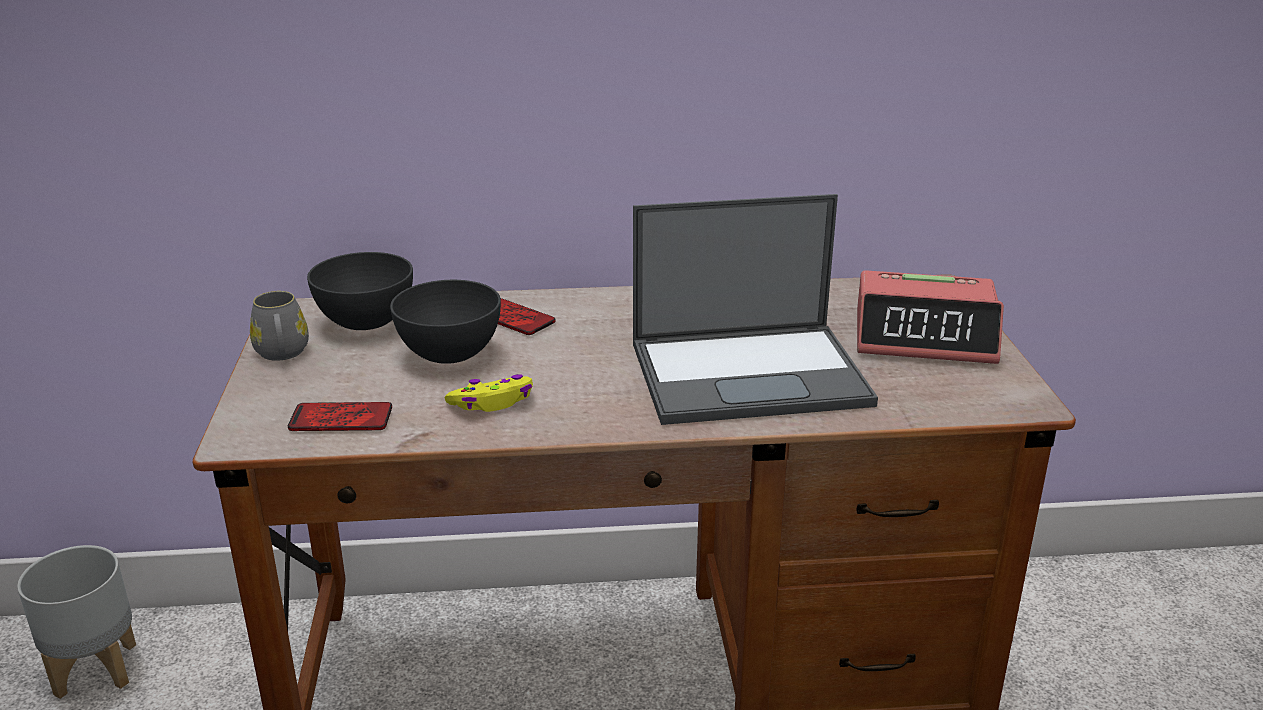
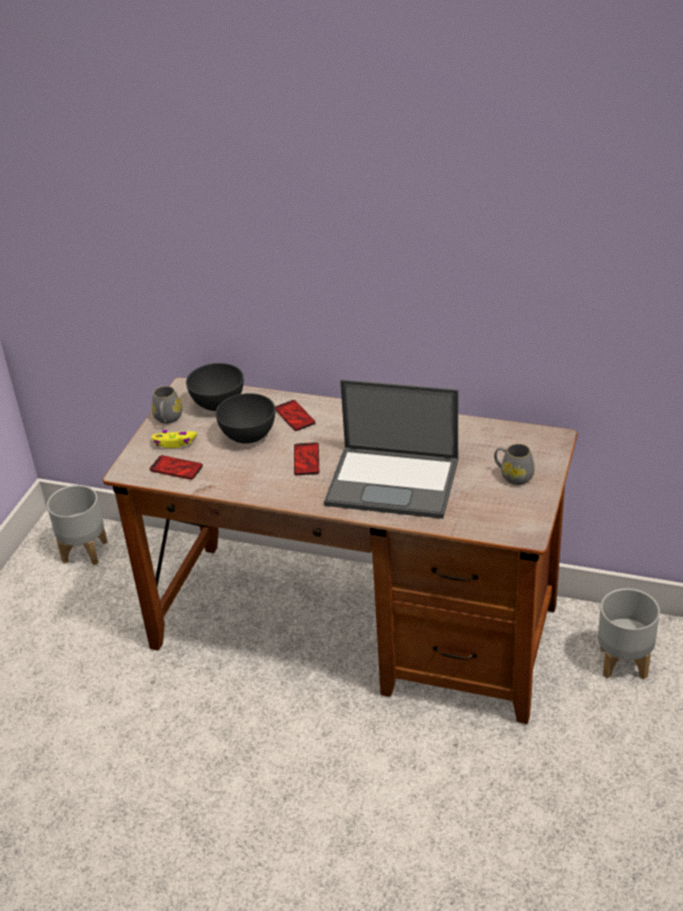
camera: 25 degrees right, 10 degrees up
yellow game controller [444,374,533,412] -> yellow game controller moved to [152,430,197,448]
alarm clock [857,270,1004,364] -> grey mug [494,444,534,485]
none -> phone [294,442,319,475]
none -> grey planter [598,588,660,680]

